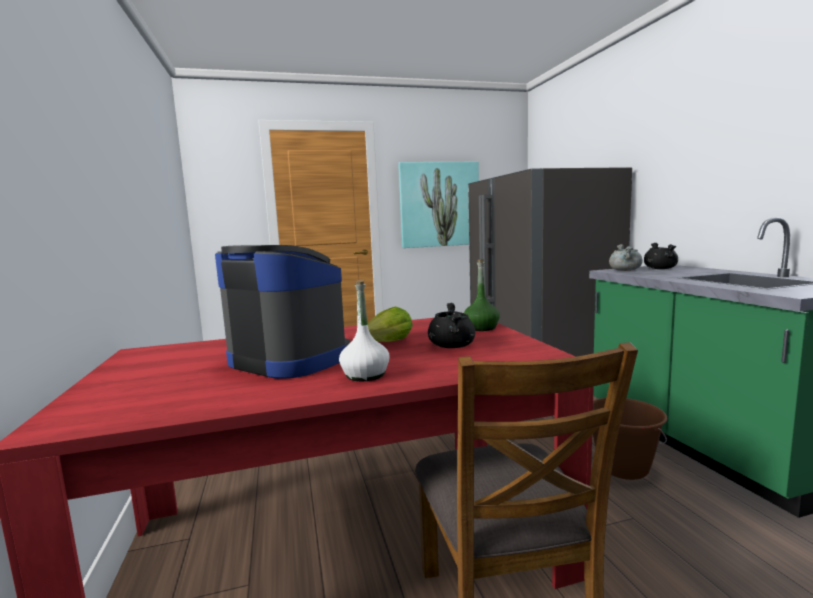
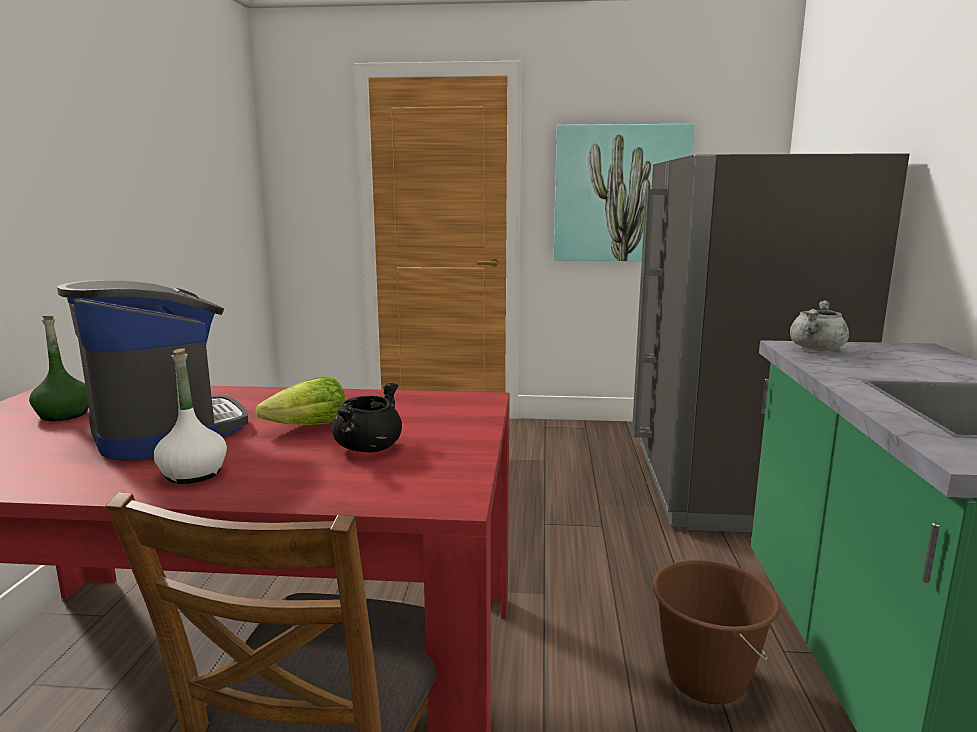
camera: 20 degrees right, 5 degrees up
green bottle [464,259,500,331] -> green bottle moved to [29,316,89,421]
black cooking pot [644,243,678,269] -> none

